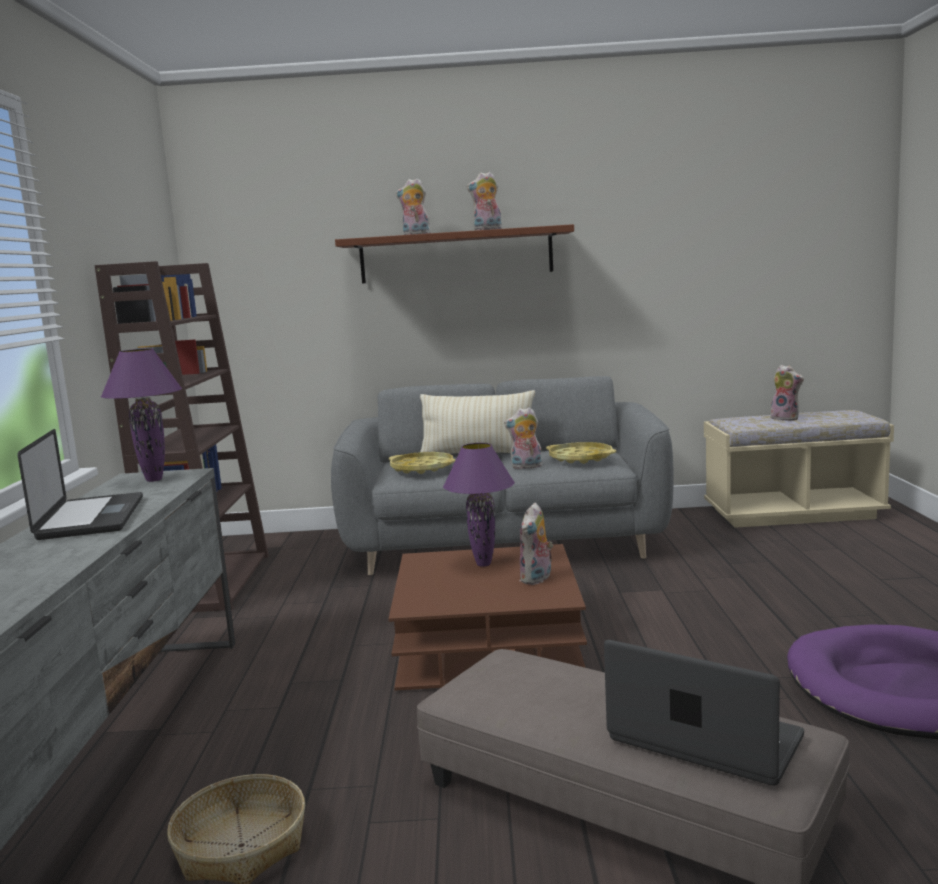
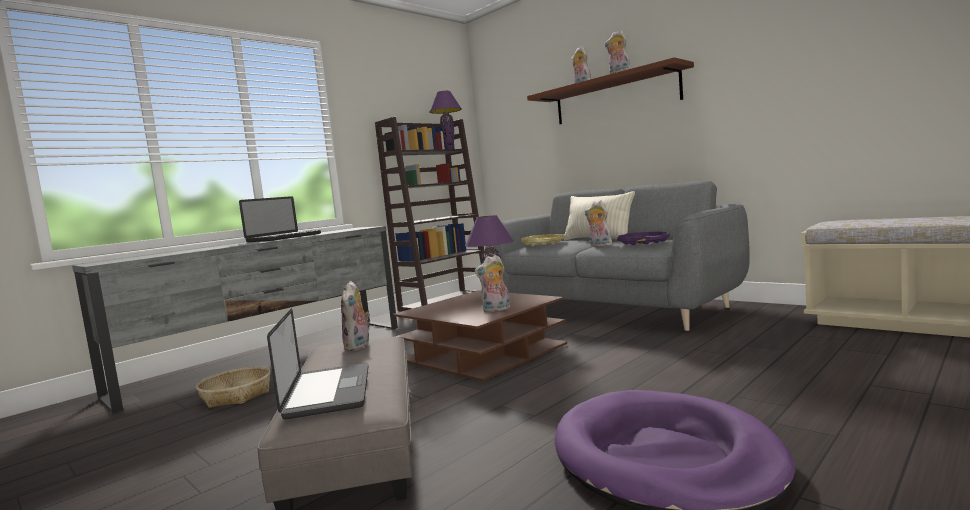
camera: 45 degrees right, 5 degrees down
purple table lamp [101,348,182,482] -> purple table lamp moved to [429,91,462,149]
yellow tray [546,442,616,464] -> purple tray [617,232,670,245]
plush toy [768,365,804,421] -> plush toy moved to [341,281,370,351]

